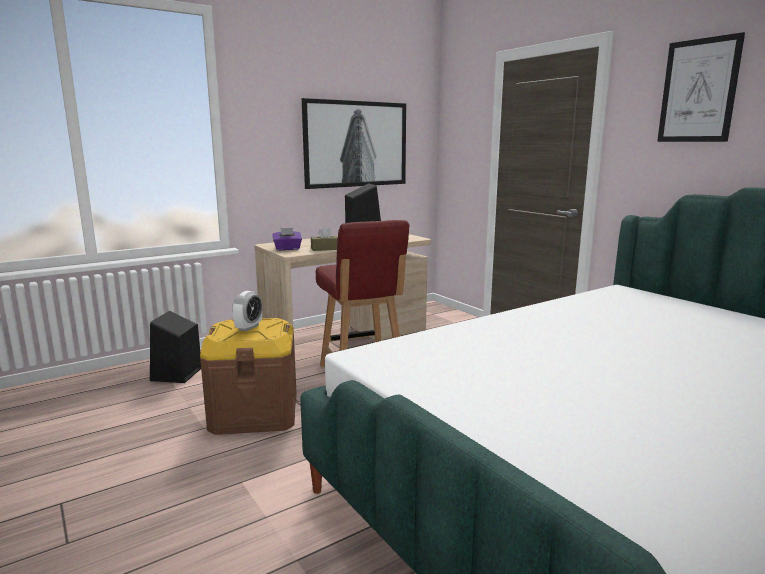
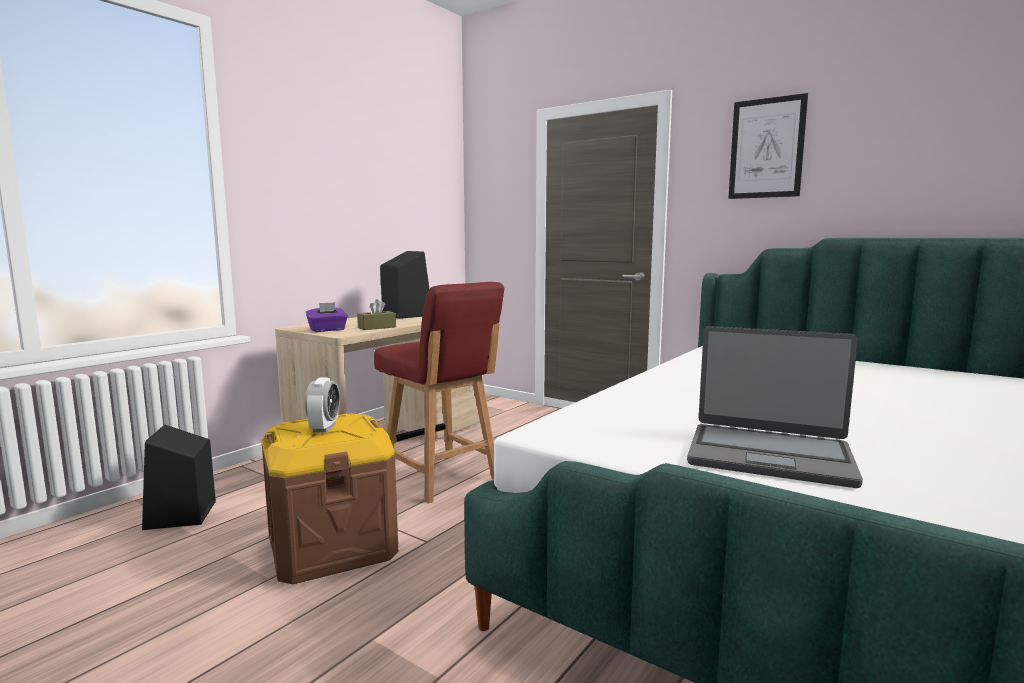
camera: 20 degrees left, 5 degrees down
picture [302,98,406,189] -> none
none -> laptop [687,326,863,488]

